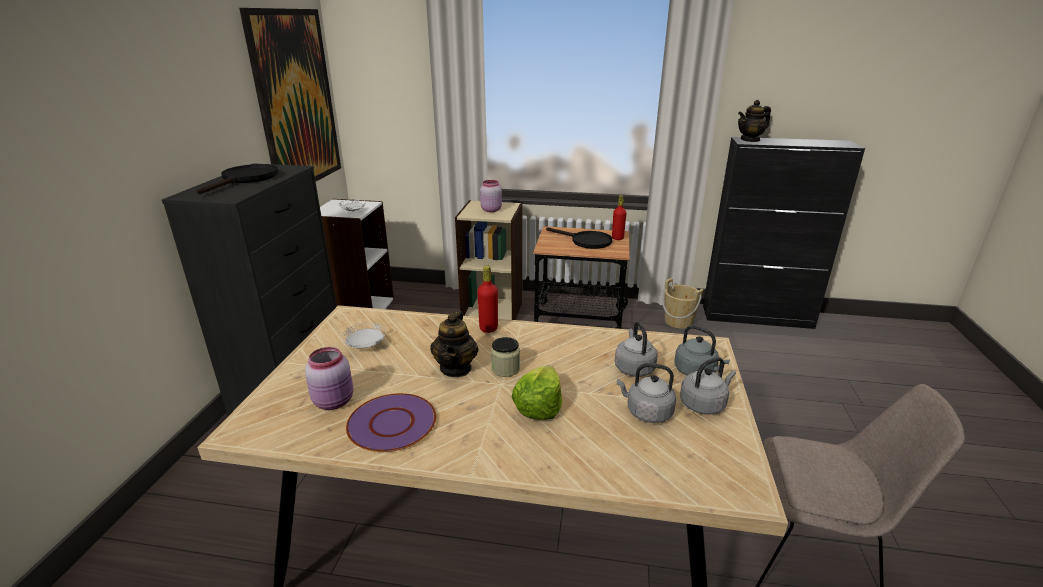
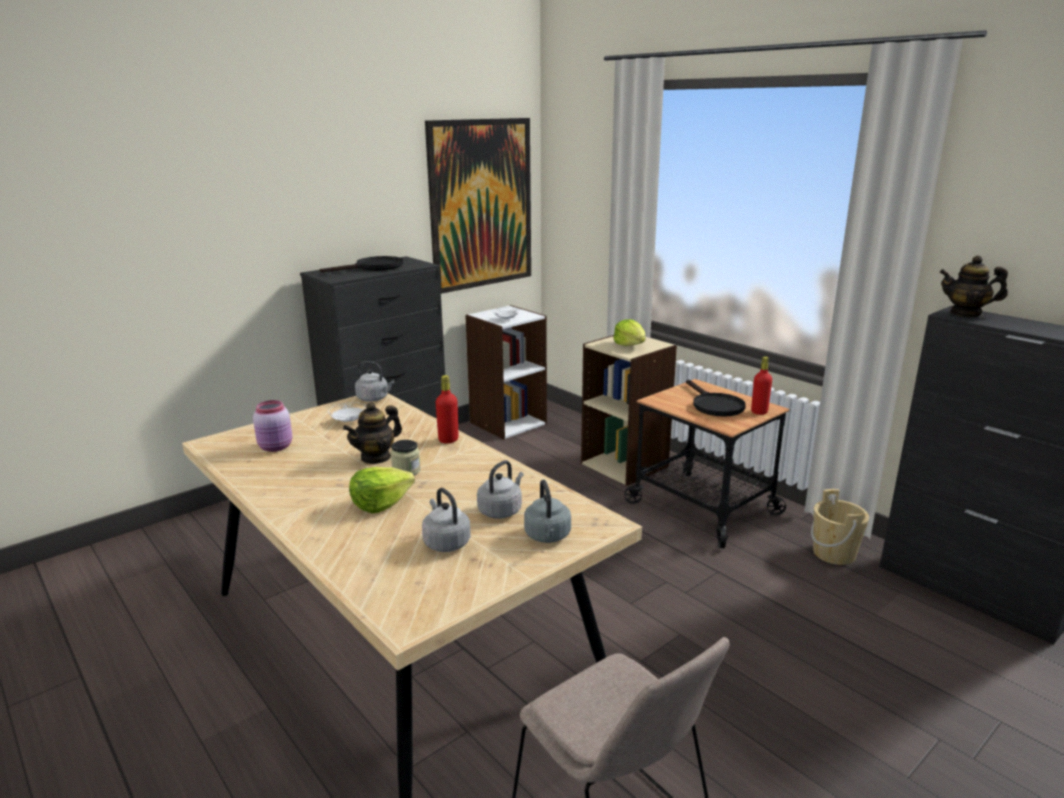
camera: 40 degrees right, 5 degrees down
purple plate [346,393,436,452] -> none
pink jar [480,180,502,212] -> lettuce [613,319,646,346]
grey kettle [680,357,736,415] -> grey kettle moved to [355,361,394,402]

